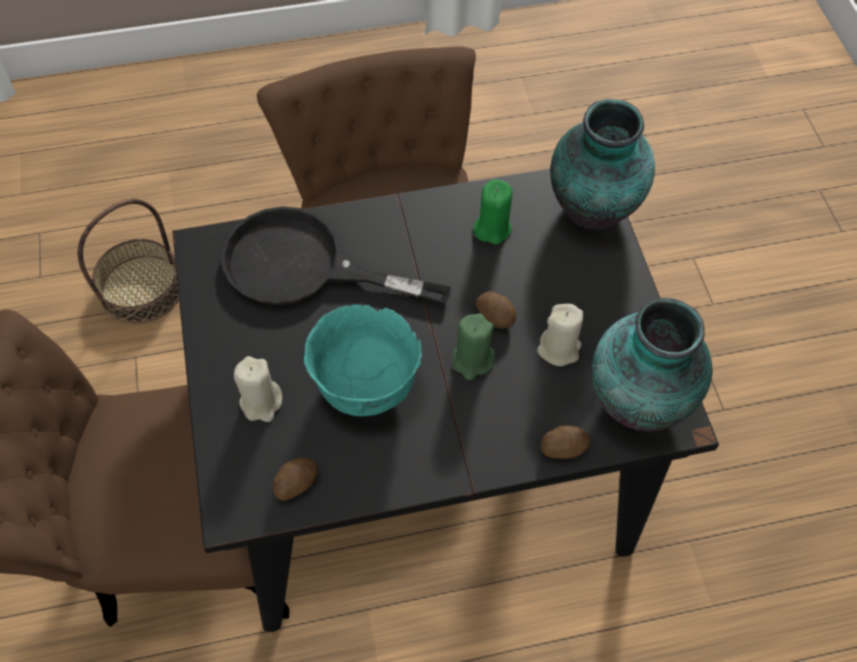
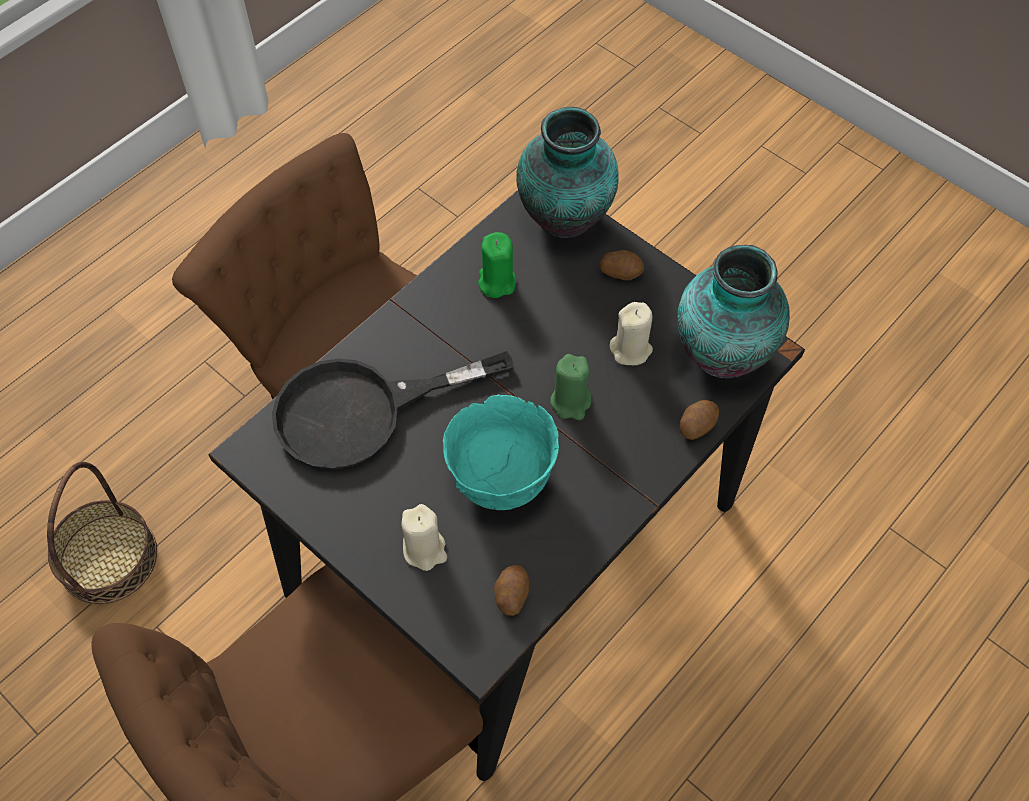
camera: 35 degrees left, 0 degrees up
potato [476,291,516,329] -> potato moved to [600,250,644,280]

